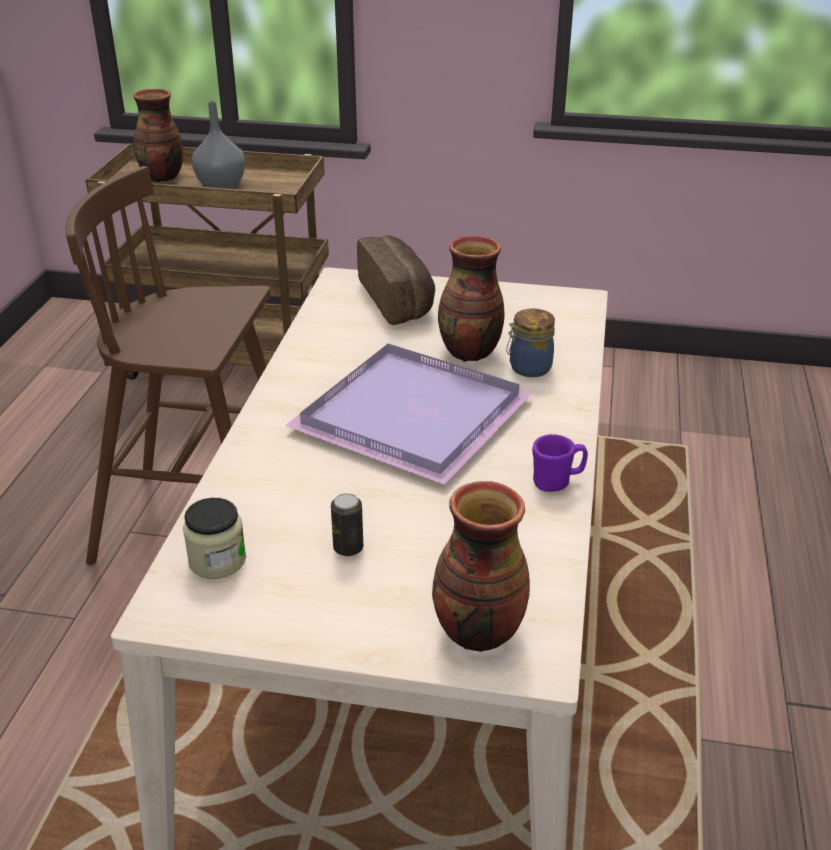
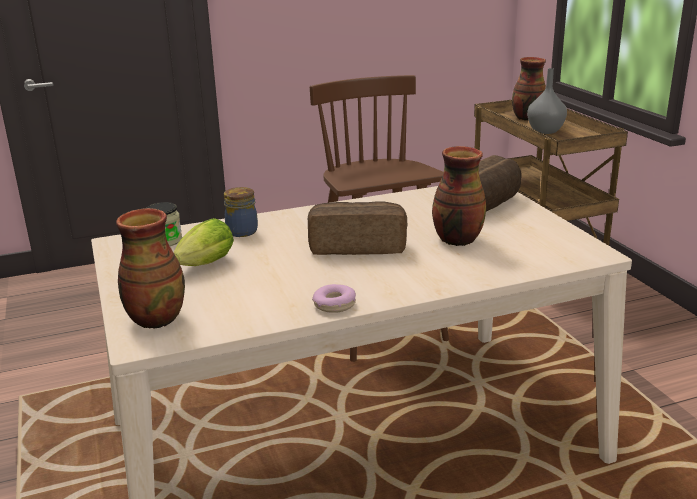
camera: 60 degrees right, 10 degrees down
purple tray [285,344,533,485] -> bread [308,201,407,255]
can [331,493,363,556] -> lettuce [173,218,234,266]
jar [506,308,555,377] -> jar moved to [224,187,258,237]
purple mug [532,434,588,492] -> donut [312,284,356,313]

